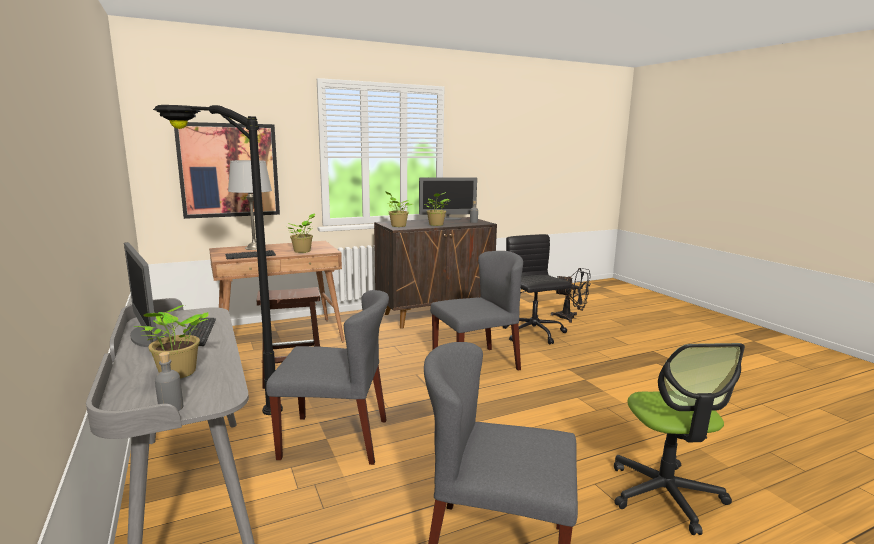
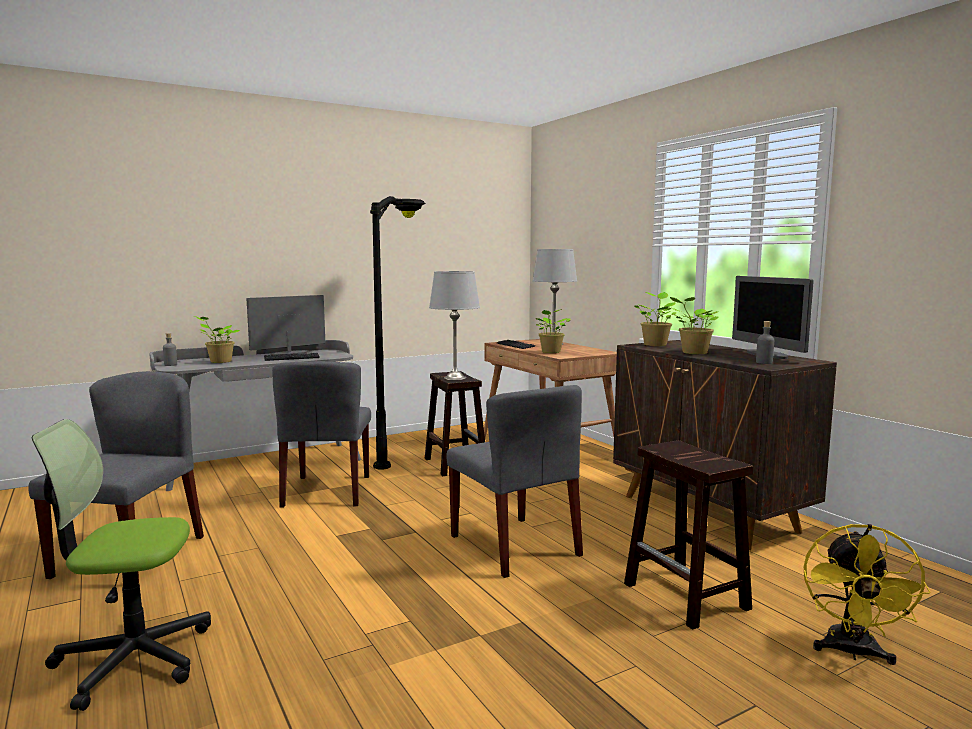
camera: 85 degrees right, 5 degrees down
picture [174,122,280,219] -> none
black office chair [503,234,572,345] -> brown stool [624,440,754,630]
black fan [551,268,591,323] -> yellow fan [804,524,931,665]
none -> grey table lamp [429,271,480,380]

